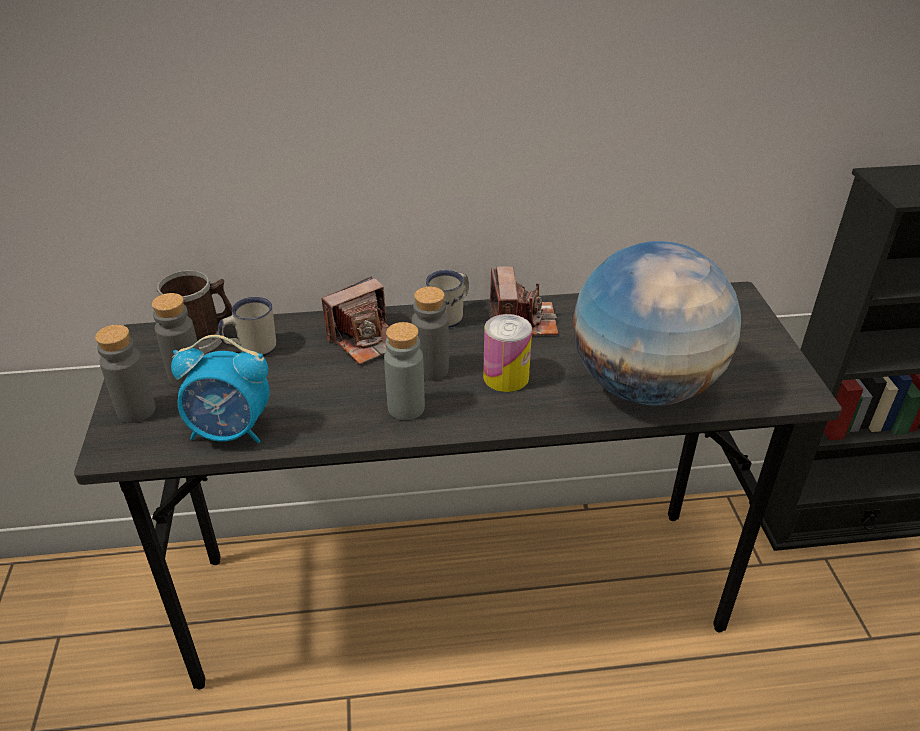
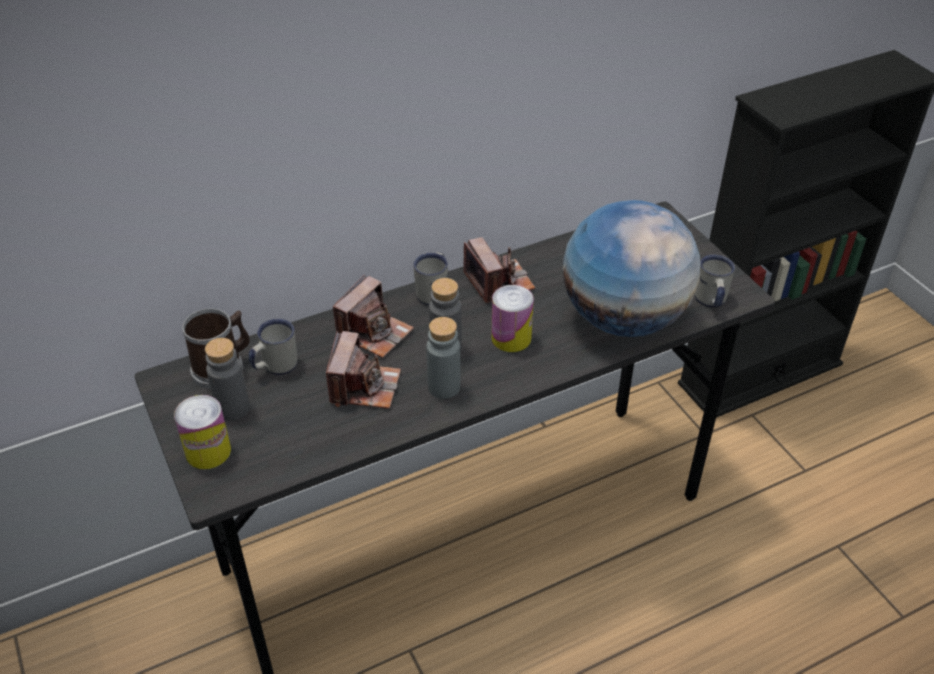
camera: 20 degrees left, 5 degrees up
grey bottle [95,325,156,423] -> can [174,395,231,469]
alarm clock [171,335,269,443] -> none
none -> camera [326,331,401,409]
none -> white mug [695,255,735,307]

